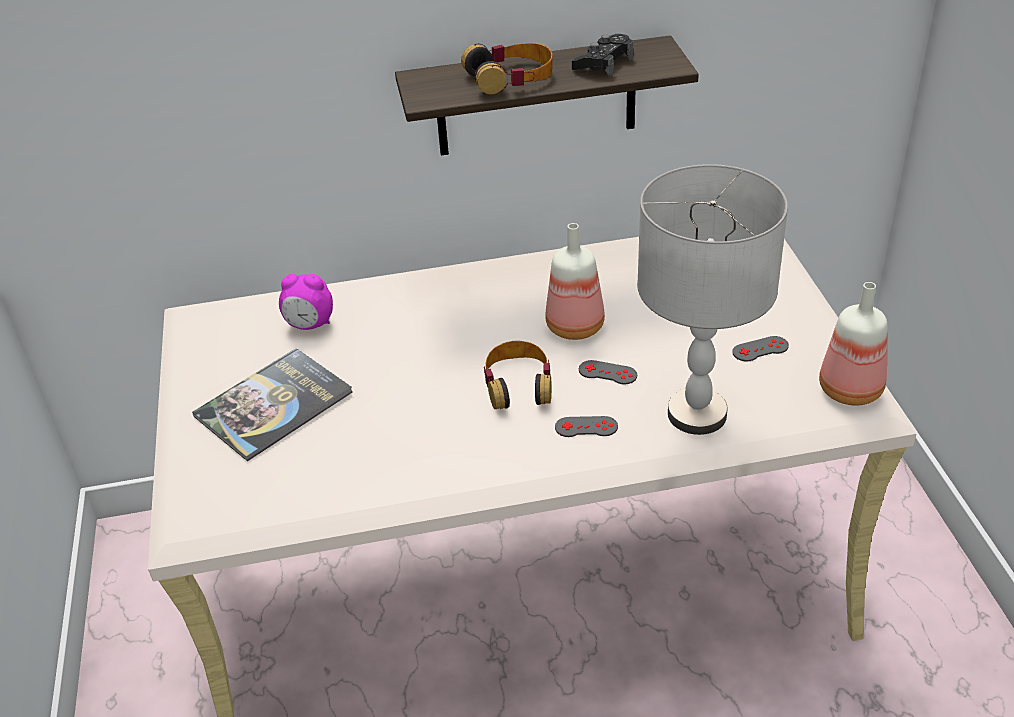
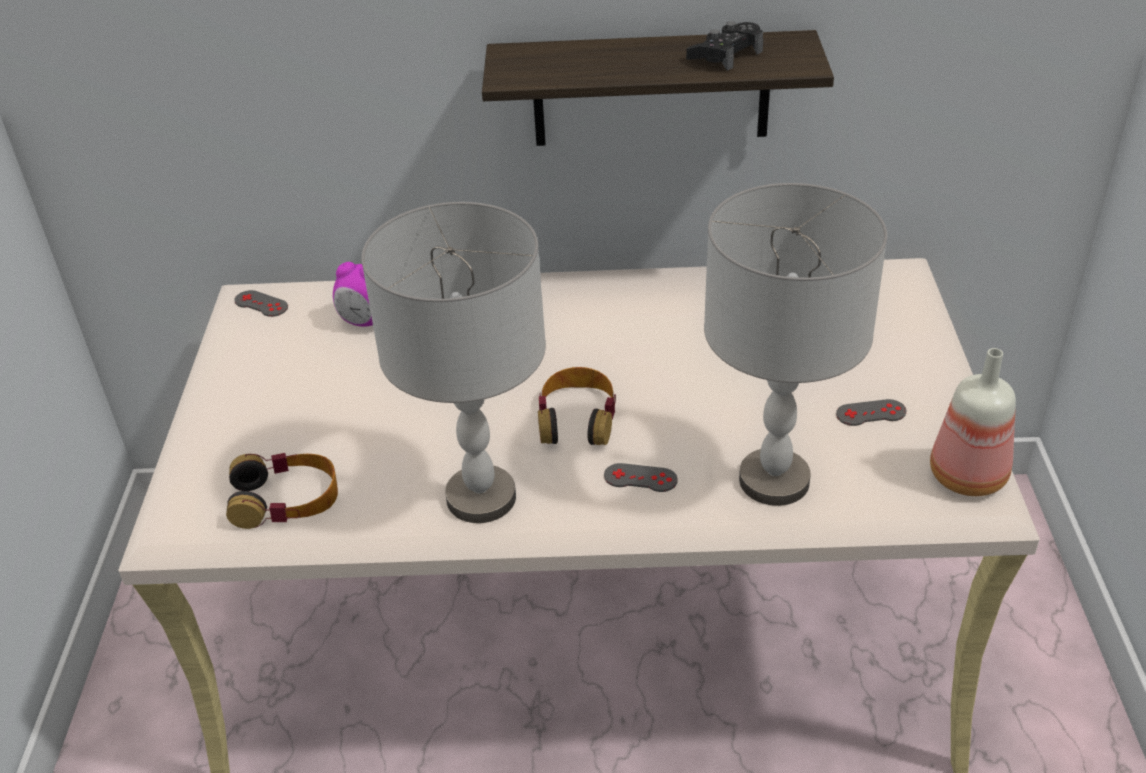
camera: 10 degrees right, 0 degrees up
book [192,348,353,461] -> none
headphones [461,43,553,95] -> headphones moved to [226,453,338,529]
bottle [545,223,605,340] -> none
grey game controller [579,360,637,384] -> grey game controller moved to [234,290,288,317]
none -> grey table lamp [361,202,546,523]

